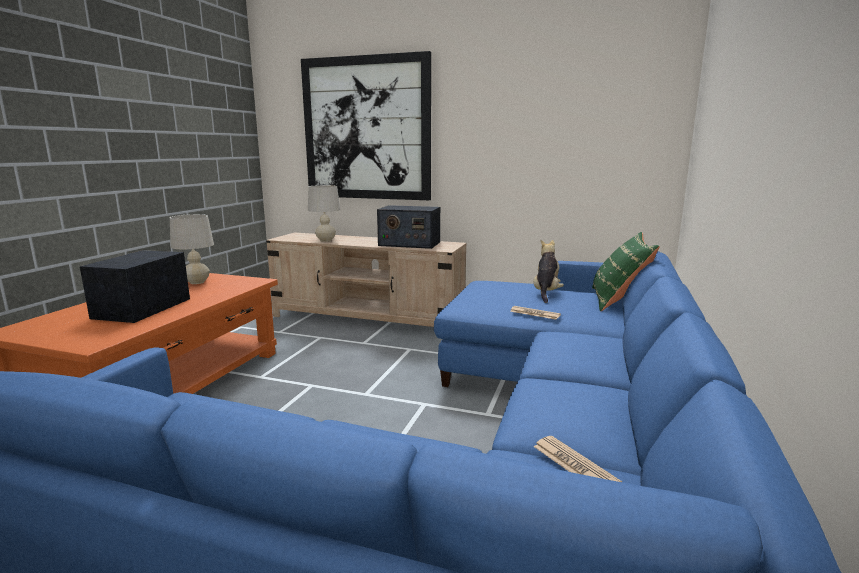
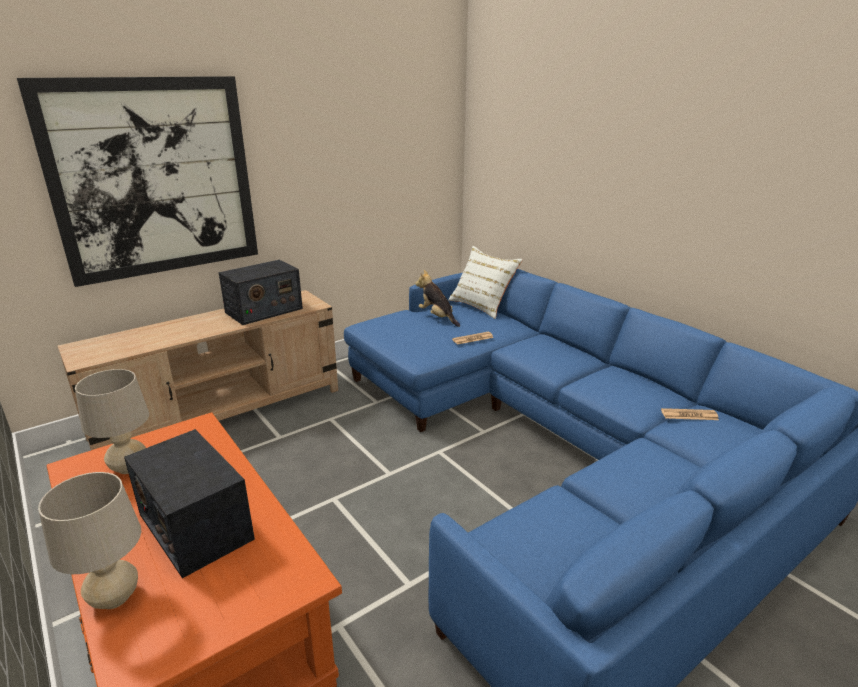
camera: 55 degrees left, 10 degrees up
beige table lamp [308,185,340,242] -> beige table lamp moved to [38,472,141,609]
green pillow [592,232,660,311] -> white pillow [448,246,523,319]

